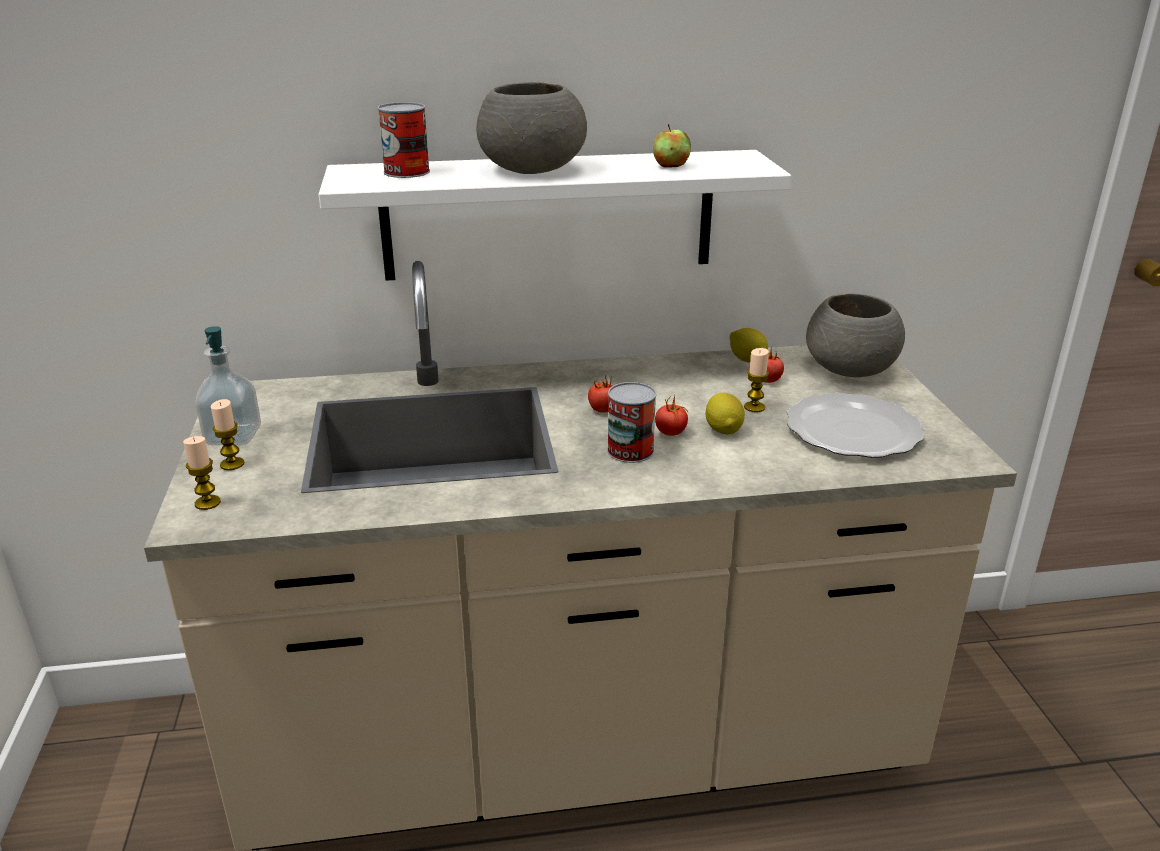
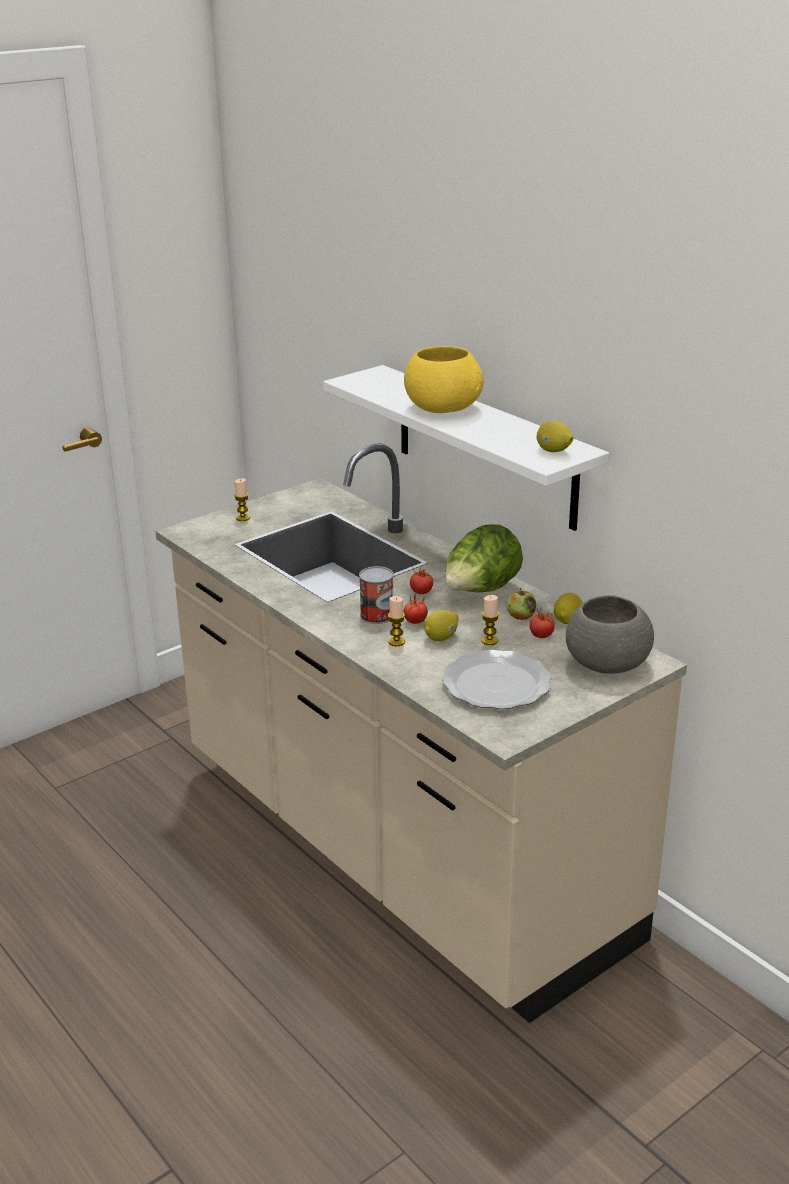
camera: 60 degrees right, 0 degrees up
candle [183,436,221,510] -> candle moved to [388,596,405,646]
soap dispenser [195,326,261,445] -> none
can [378,102,430,178] -> none
grey bowl [476,82,587,174] -> yellow bowl [404,346,484,413]
apple [653,124,691,168] -> apple moved to [507,588,536,620]
none -> lettuce [445,524,523,592]
none -> lemon [537,421,573,452]

